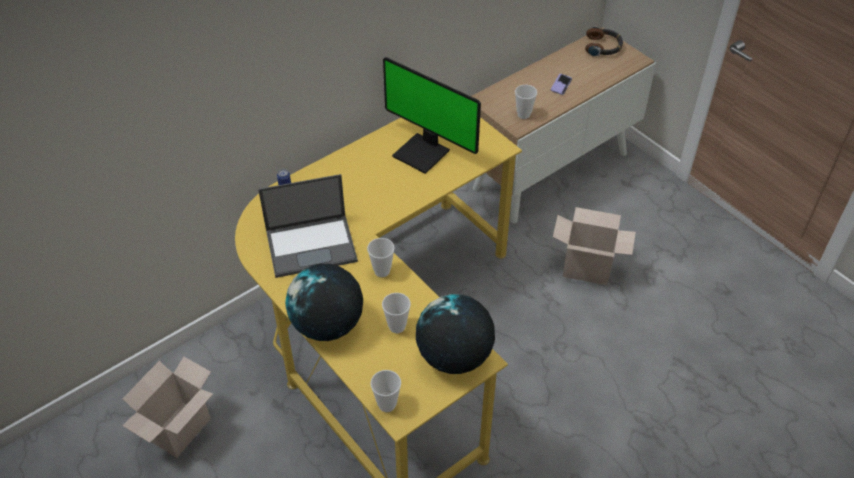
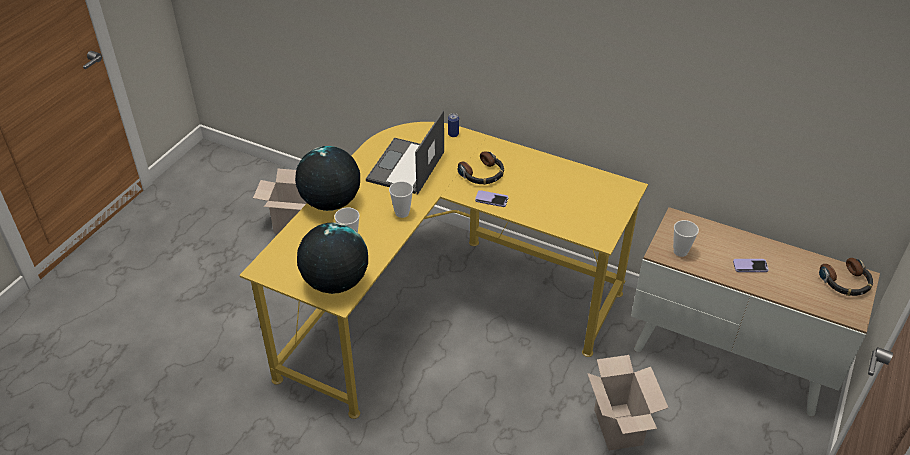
camera: 65 degrees right, 5 degrees down
laptop [258,174,358,278] -> laptop turned 60 degrees clockwise [366,110,444,195]
cup [370,370,401,412] -> none
monitor [383,57,481,174] -> none
none -> headphones [458,151,504,185]
none -> phone [475,190,508,207]

